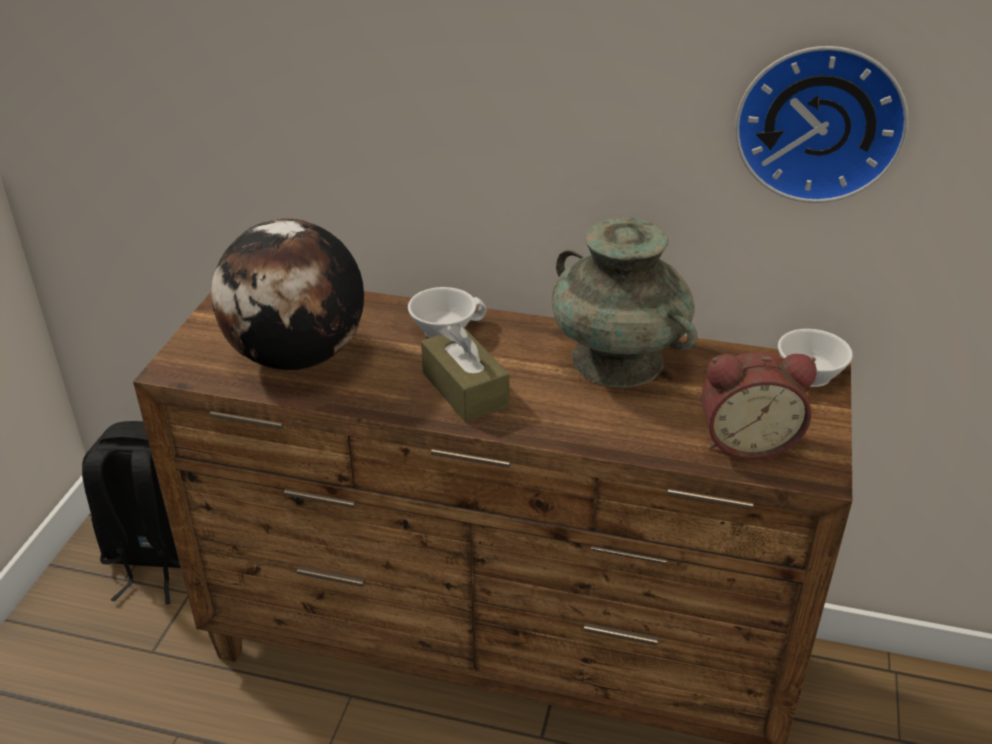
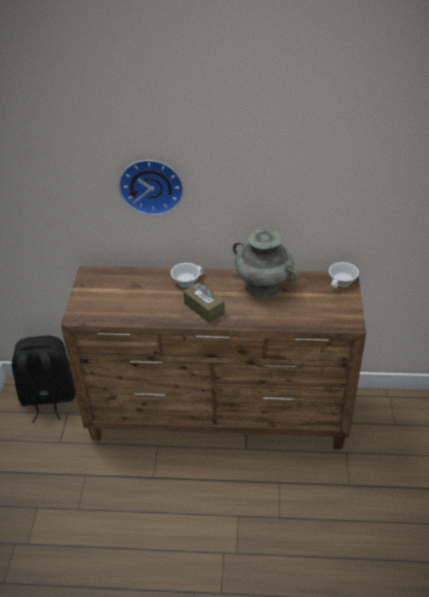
camera: 10 degrees left, 5 degrees up
globe [211,219,364,370] -> none
alarm clock [701,352,817,460] -> none
wall clock [735,46,909,203] -> wall clock moved to [119,160,184,215]

